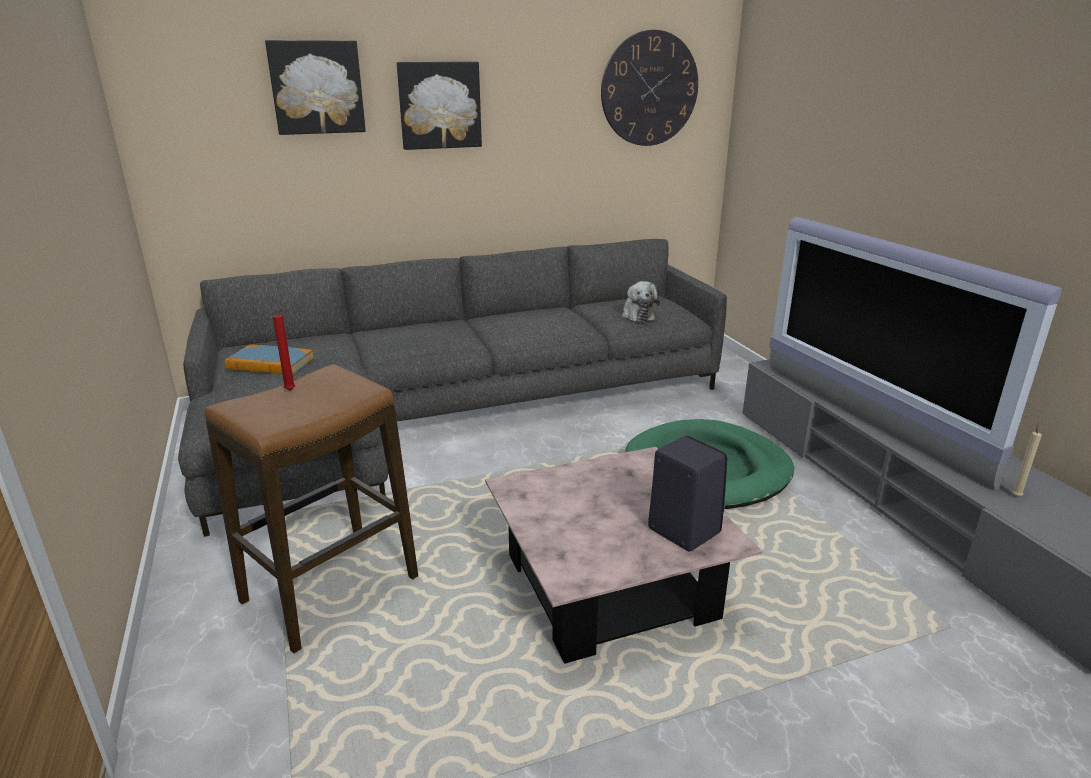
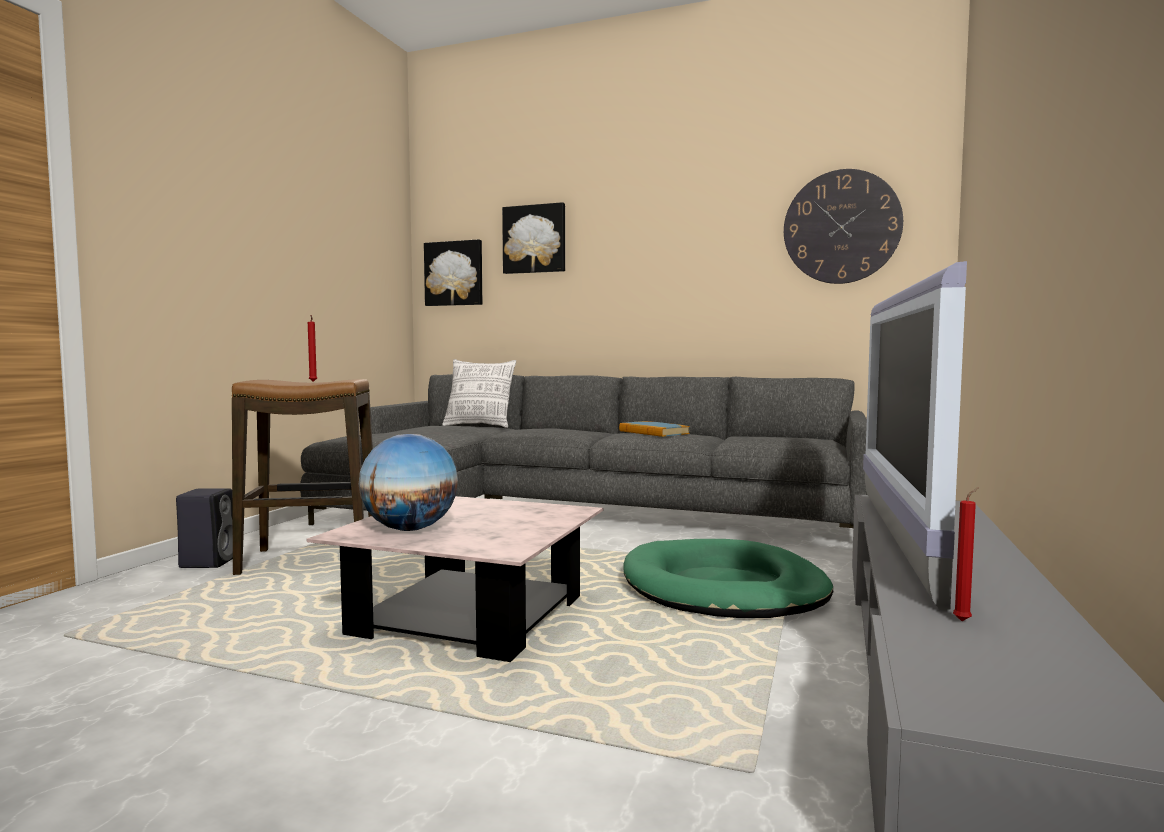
camera: 40 degrees right, 20 degrees down
book [225,344,314,375] -> book moved to [619,421,690,437]
picture [397,62,482,150] -> picture moved to [424,239,482,306]
plush toy [622,281,660,322] -> none
black speaker [648,436,727,551] -> black speaker moved to [176,488,233,568]
beige candle [1012,423,1042,497] -> red candle [953,487,979,621]
none -> globe [358,434,458,531]
none -> pillow [442,359,516,428]

